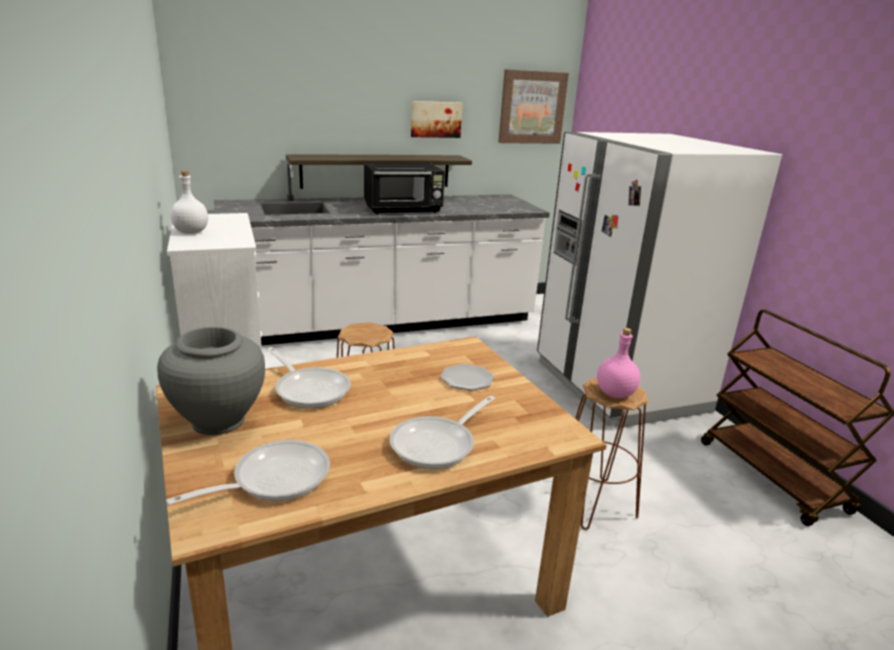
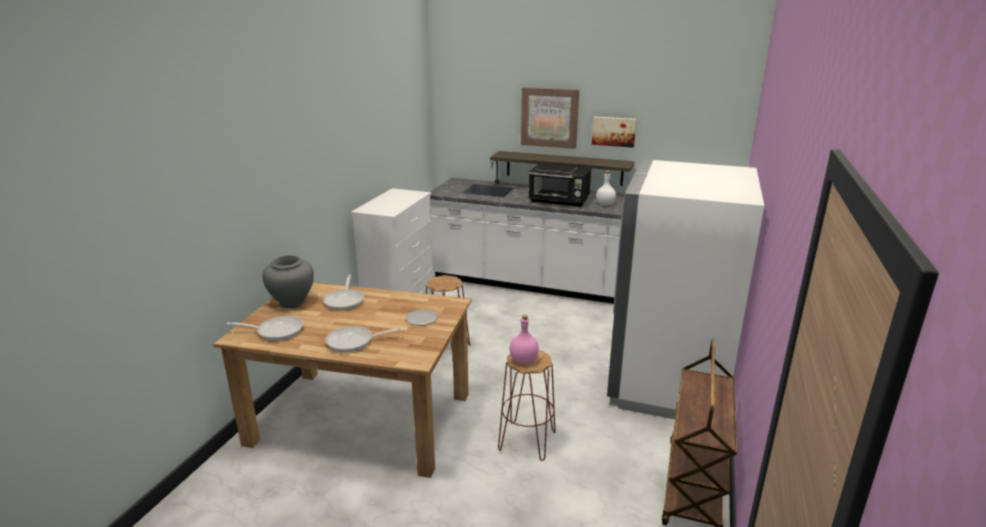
camera: 40 degrees right, 0 degrees up
white bottle [170,171,208,234] -> white bottle moved to [596,171,616,205]
picture [498,69,569,144] -> picture moved to [521,87,579,149]

